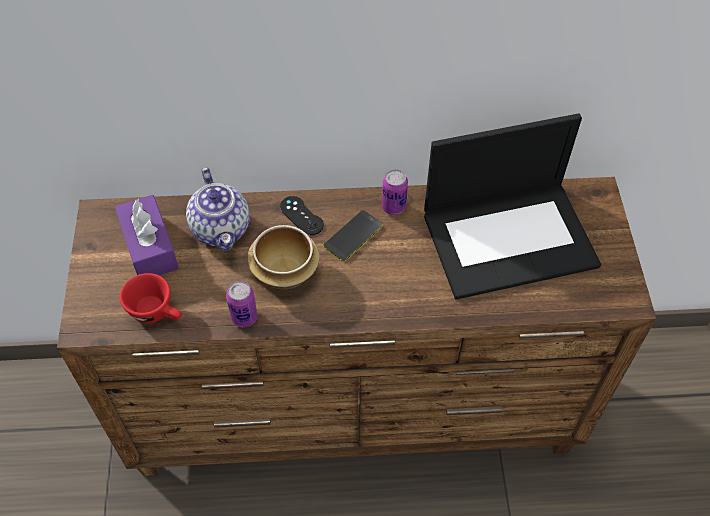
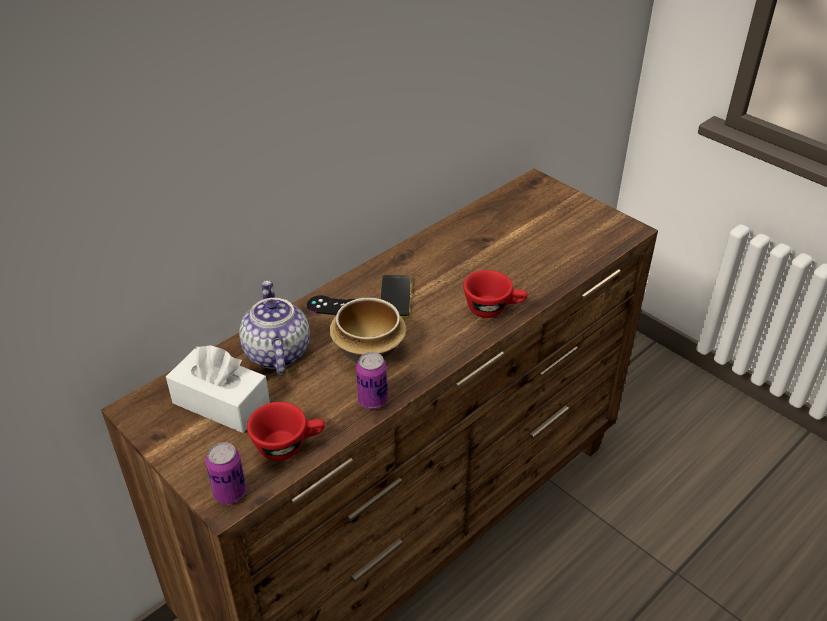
camera: 40 degrees left, 15 degrees down
purple tissue box [115,195,179,275] -> white tissue box [166,345,270,433]
teapot [186,167,250,251] -> teapot turned 135 degrees counterclockwise [239,280,310,375]
can [382,170,408,215] -> can moved to [206,442,246,504]
laptop [424,113,601,300] -> none
none -> red cup [463,270,527,318]

